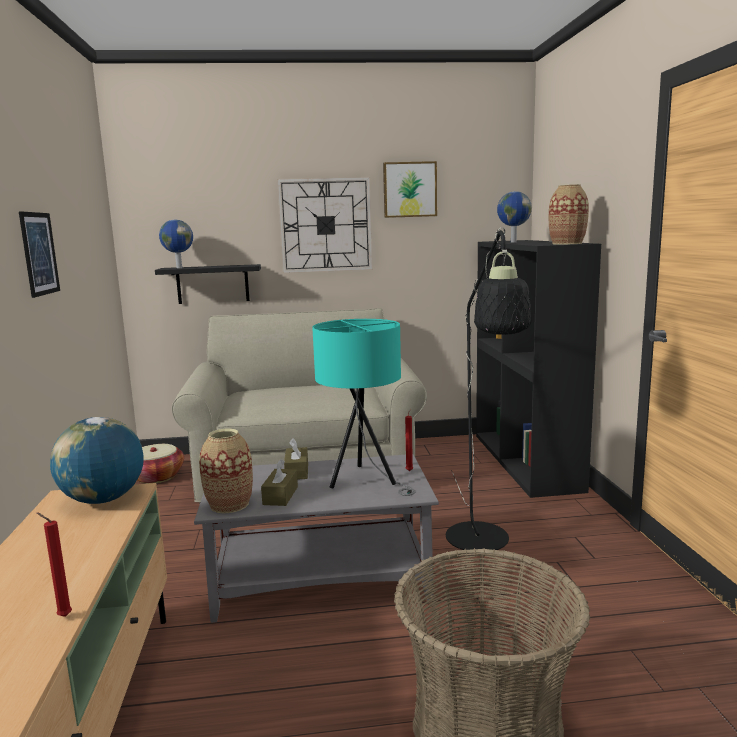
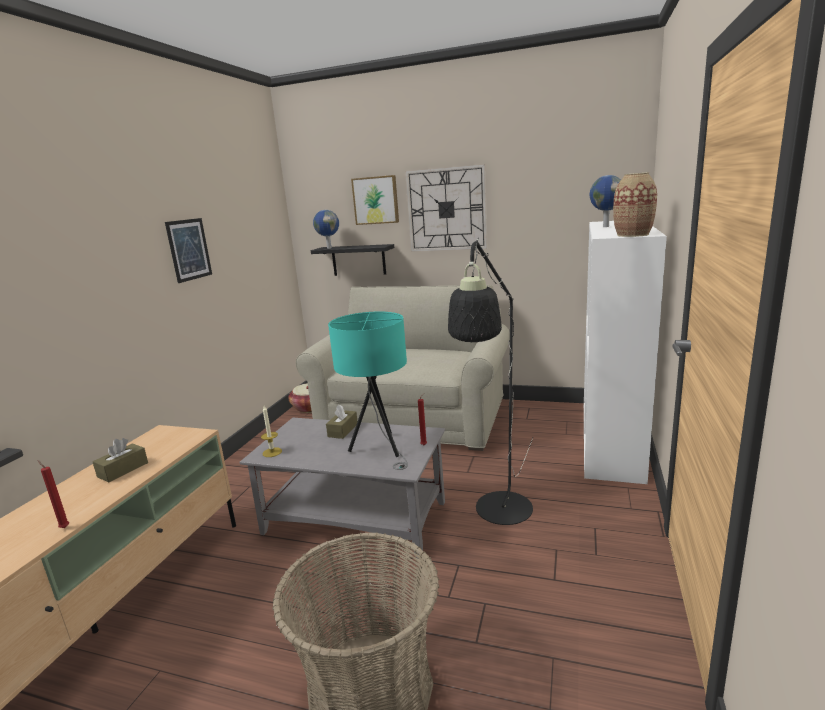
camera: 25 degrees right, 5 degrees up
globe [50,417,144,504] -> none
vase [199,429,253,513] -> candle [261,406,282,457]
brown tissue box [261,459,298,506] -> brown tissue box moved to [93,438,148,482]
picture [383,161,437,218] -> picture moved to [351,175,399,225]
black bookcase [476,240,601,498] -> white bookcase [584,221,667,484]

